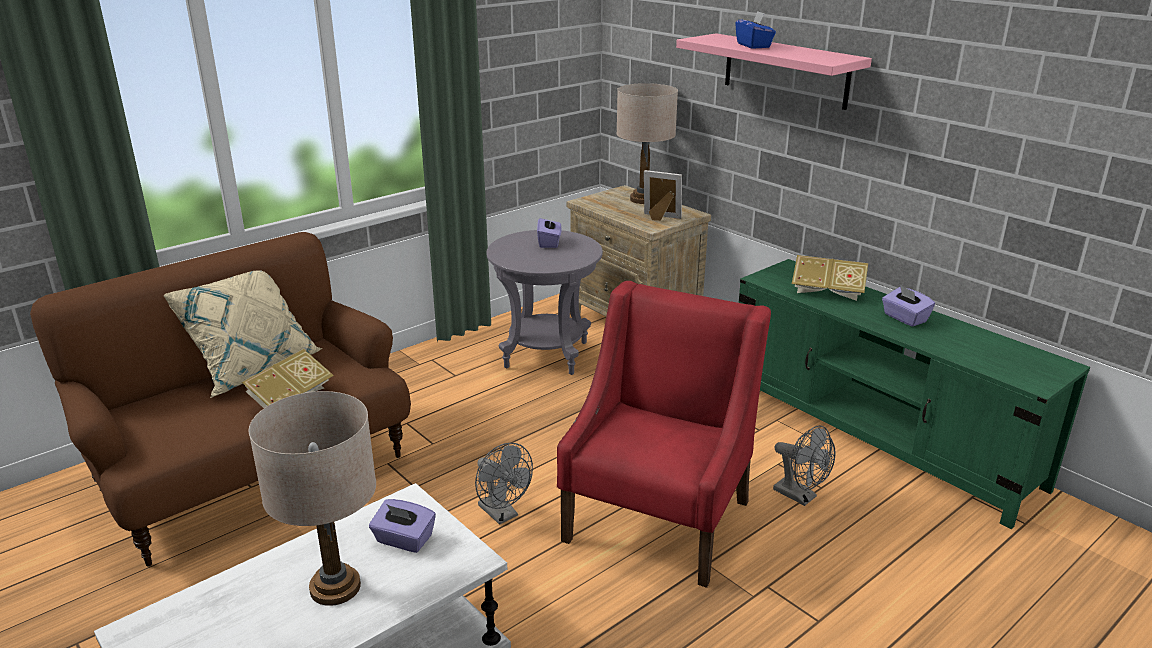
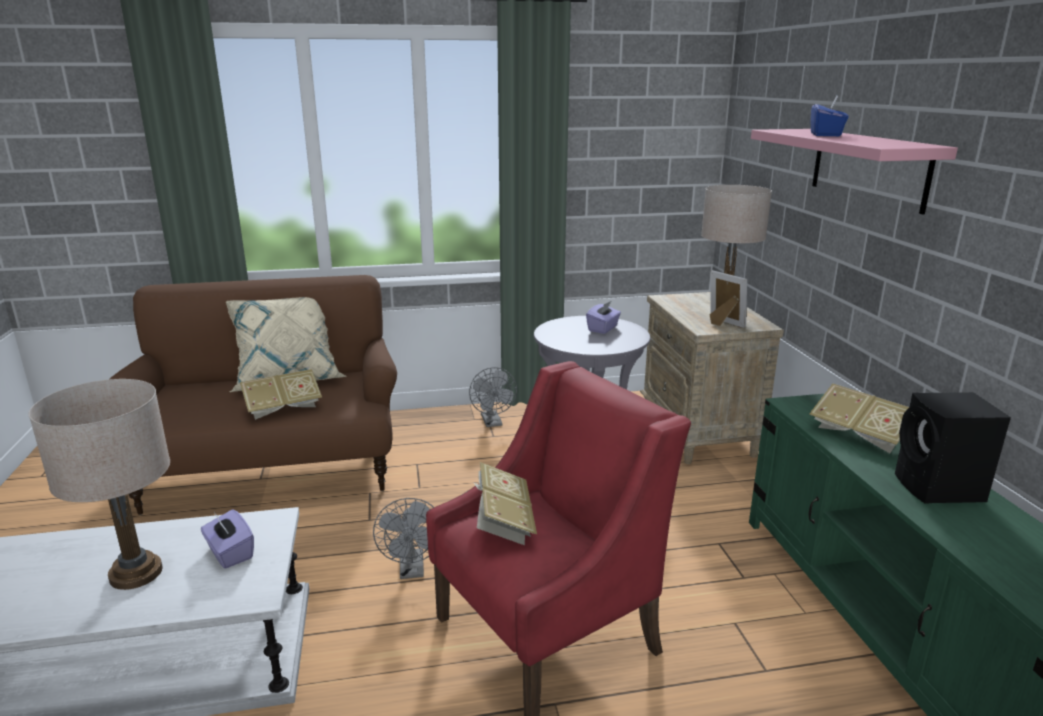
camera: 30 degrees right, 5 degrees down
grey fan [773,425,836,506] -> grey fan moved to [469,367,517,427]
purple tissue box [882,285,935,327] -> black speaker [895,392,1011,503]
none -> book [474,462,537,545]

